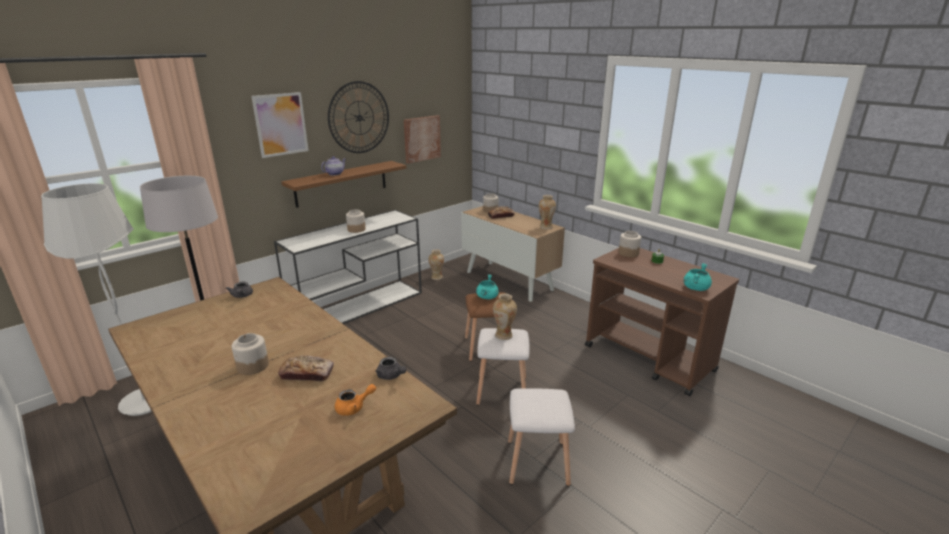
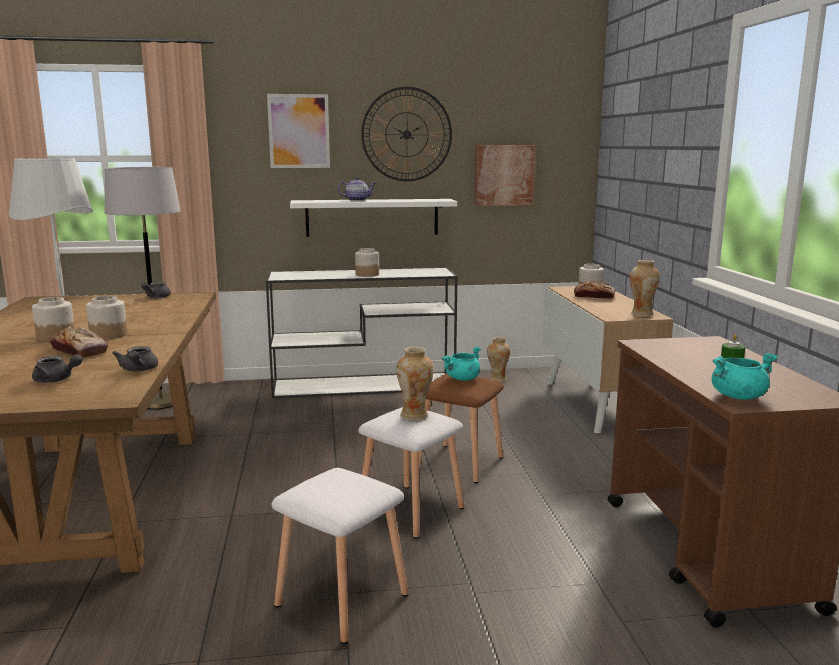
camera: 35 degrees right, 10 degrees down
brown shelf [281,161,406,208] -> white shelf [290,199,457,237]
orange teapot [335,384,376,416] -> grey teapot [32,354,83,383]
jar [619,231,641,257] -> jar moved to [86,296,127,340]

